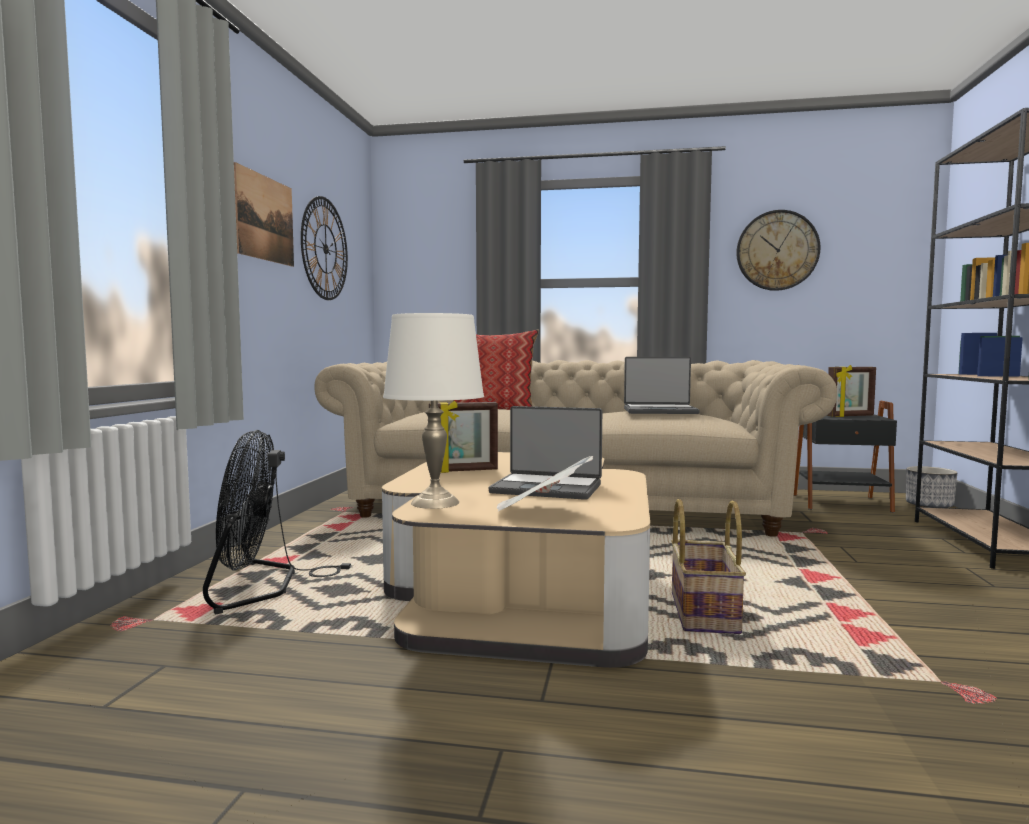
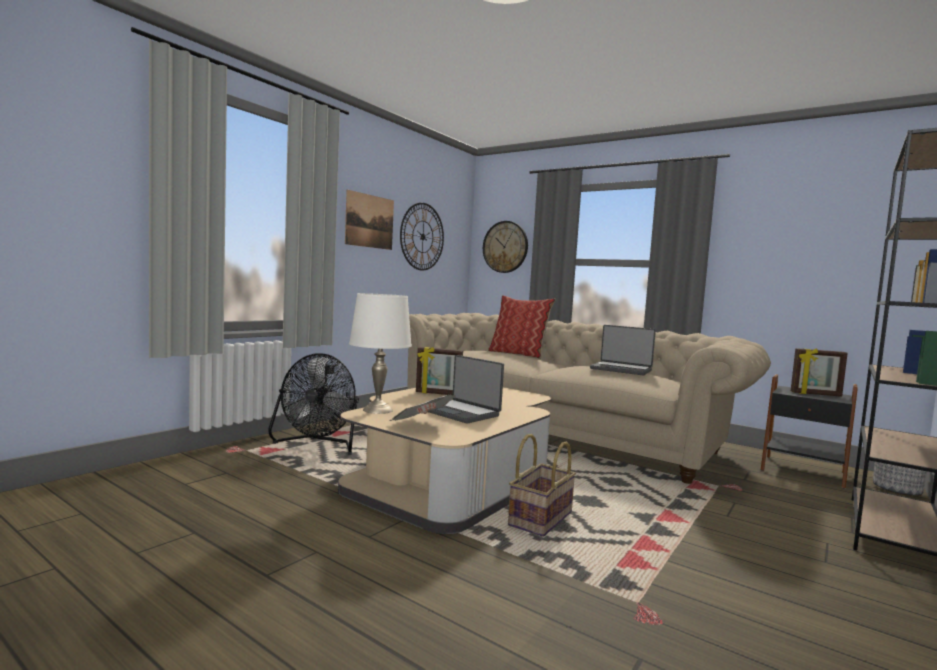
camera: 25 degrees right, 0 degrees up
black fan [203,430,353,615] -> black fan turned 90 degrees counterclockwise [268,353,359,455]
wall clock [736,210,820,291] -> wall clock moved to [483,221,528,273]

